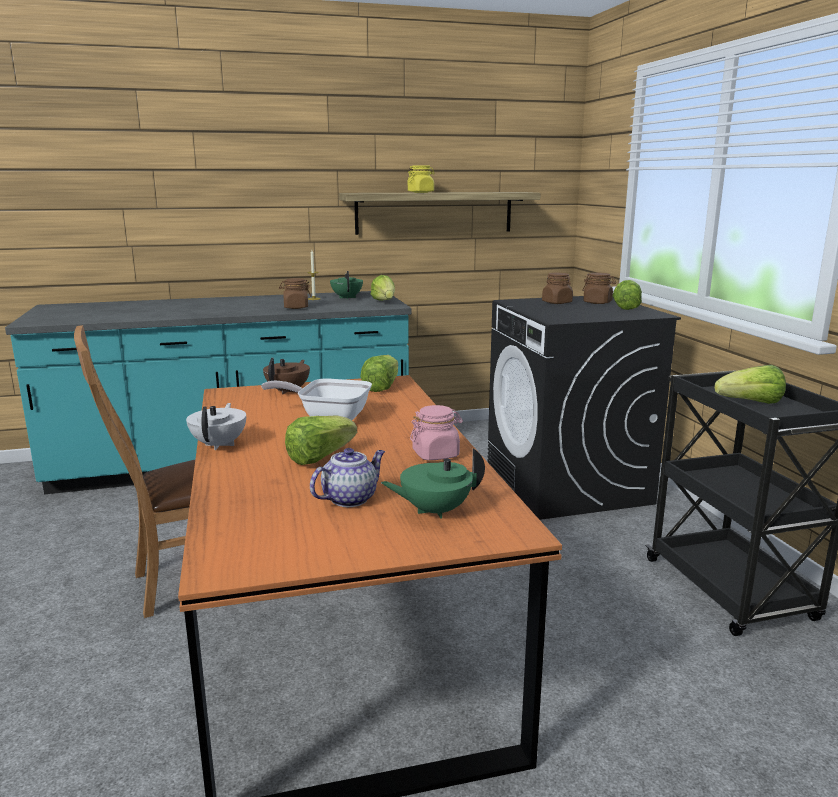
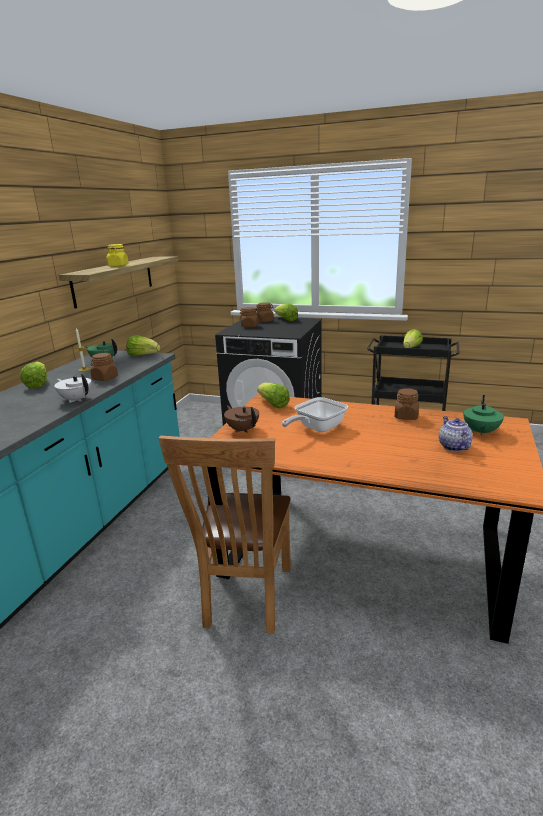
camera: 55 degrees left, 5 degrees up
white teapot [186,403,246,450] -> white teapot moved to [54,374,92,403]
lettuce [285,416,357,465] -> lettuce moved to [20,362,47,389]
pink jar [410,405,463,460] -> brown jar [395,388,419,420]

